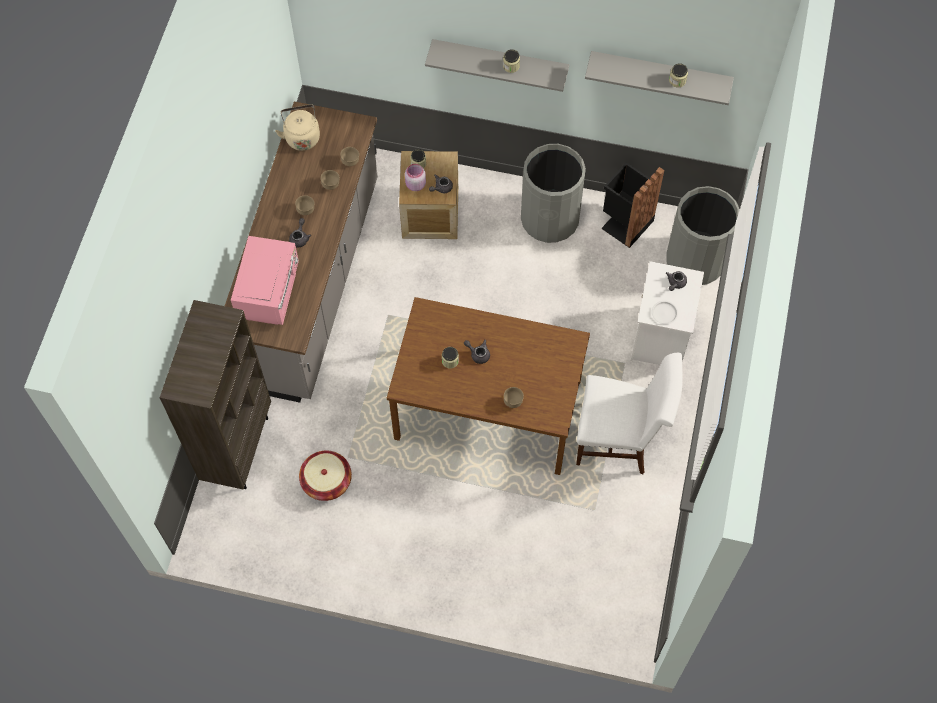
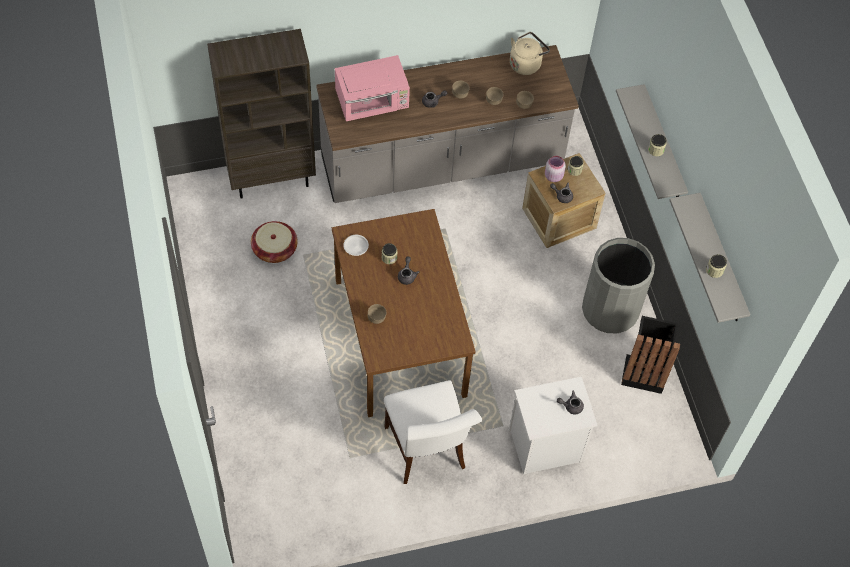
camera: 60 degrees right, 5 degrees down
white plate [652,301,678,324] -> white plate moved to [343,235,369,256]
grey trash can [666,186,740,285] -> none

